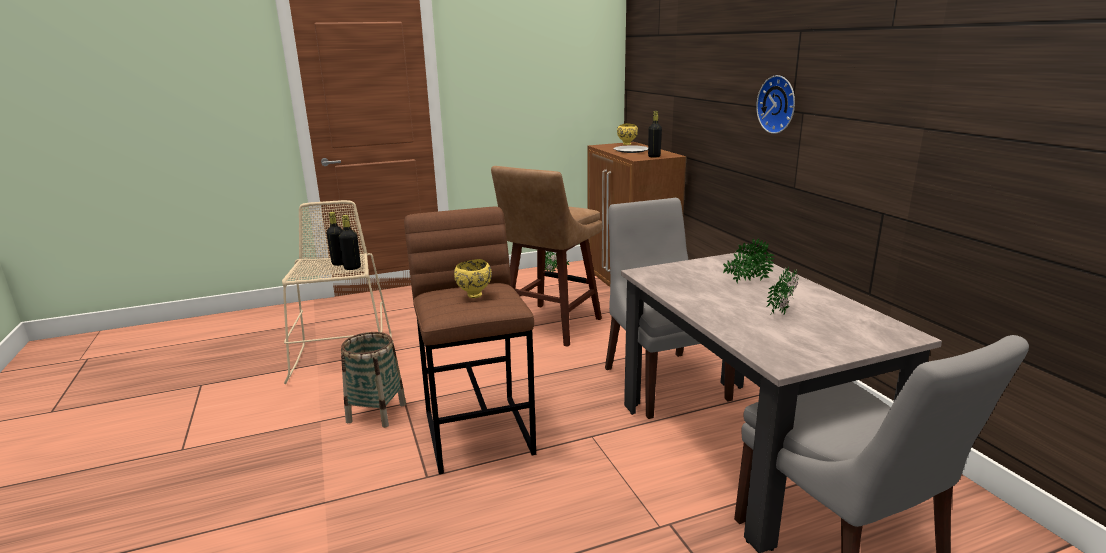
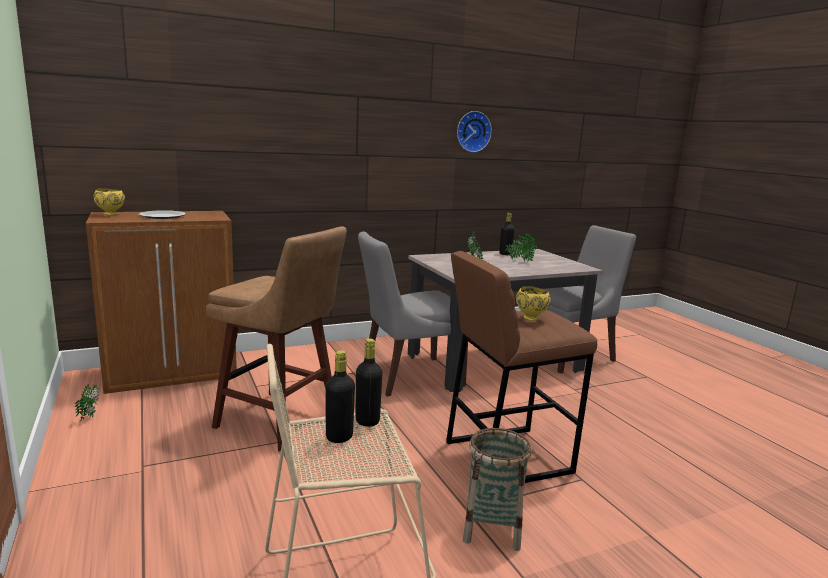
camera: 95 degrees left, 5 degrees down
black bottle [648,111,662,158] -> black bottle moved to [499,213,515,255]
wall clock [756,75,795,134] -> wall clock moved to [457,111,492,152]

